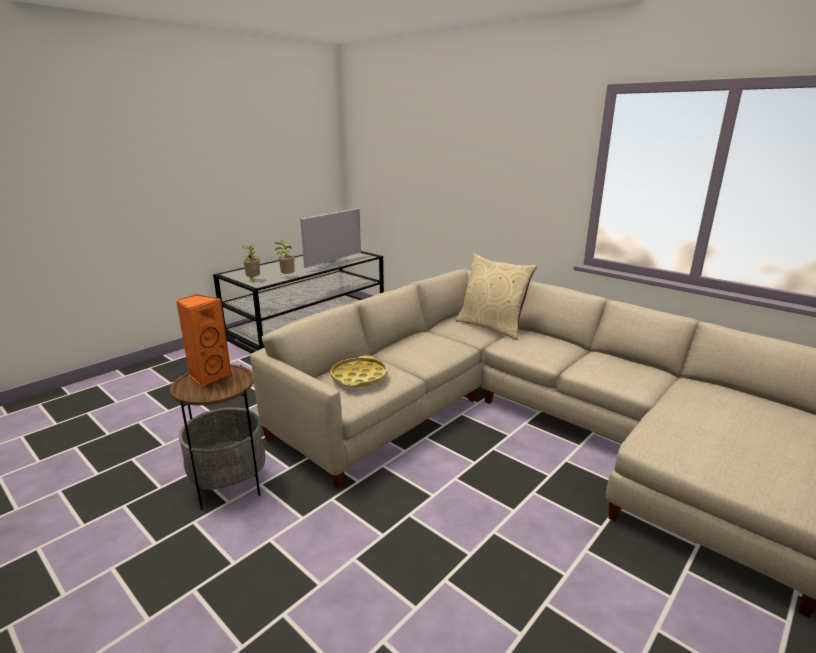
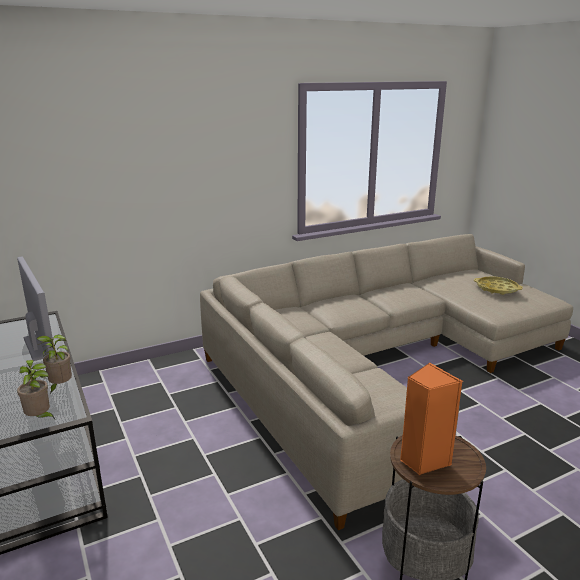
camera: 70 degrees left, 0 degrees up
yellow tray [331,355,387,387] -> yellow tray moved to [474,276,523,295]
beige pillow [456,253,537,340] -> none

